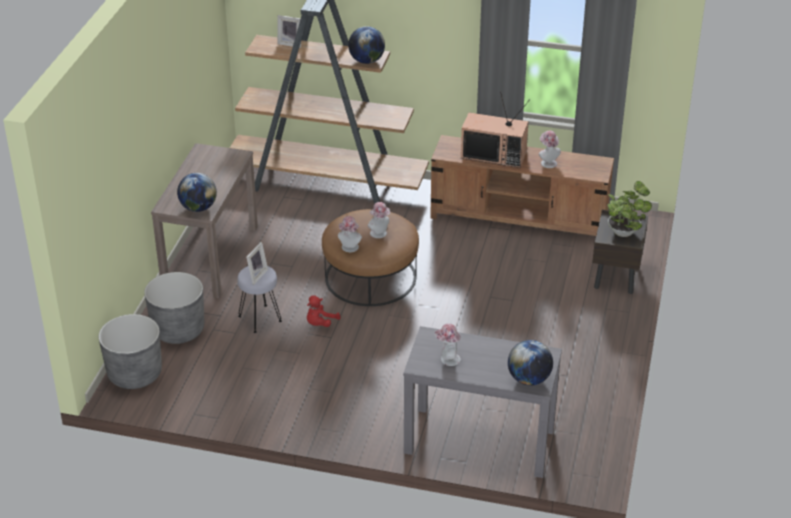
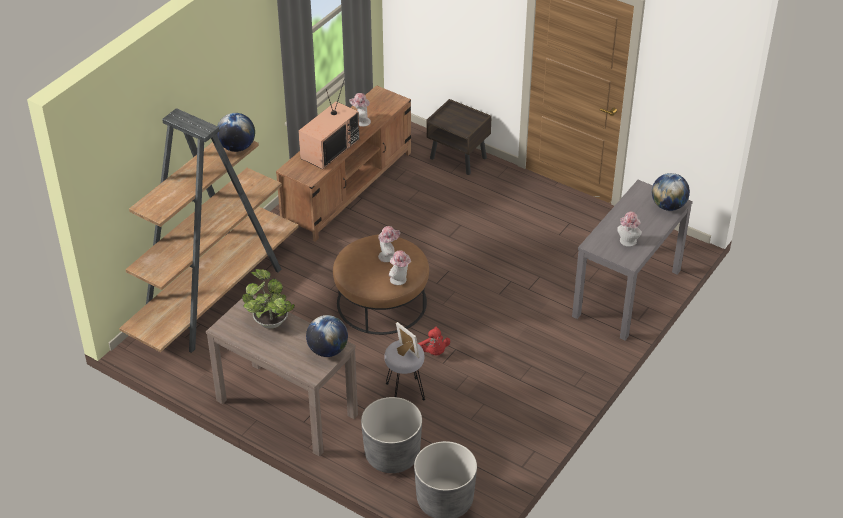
camera: 70 degrees left, 5 degrees up
picture frame [277,15,301,48] -> none
potted plant [606,181,652,237] -> potted plant moved to [242,269,295,329]

